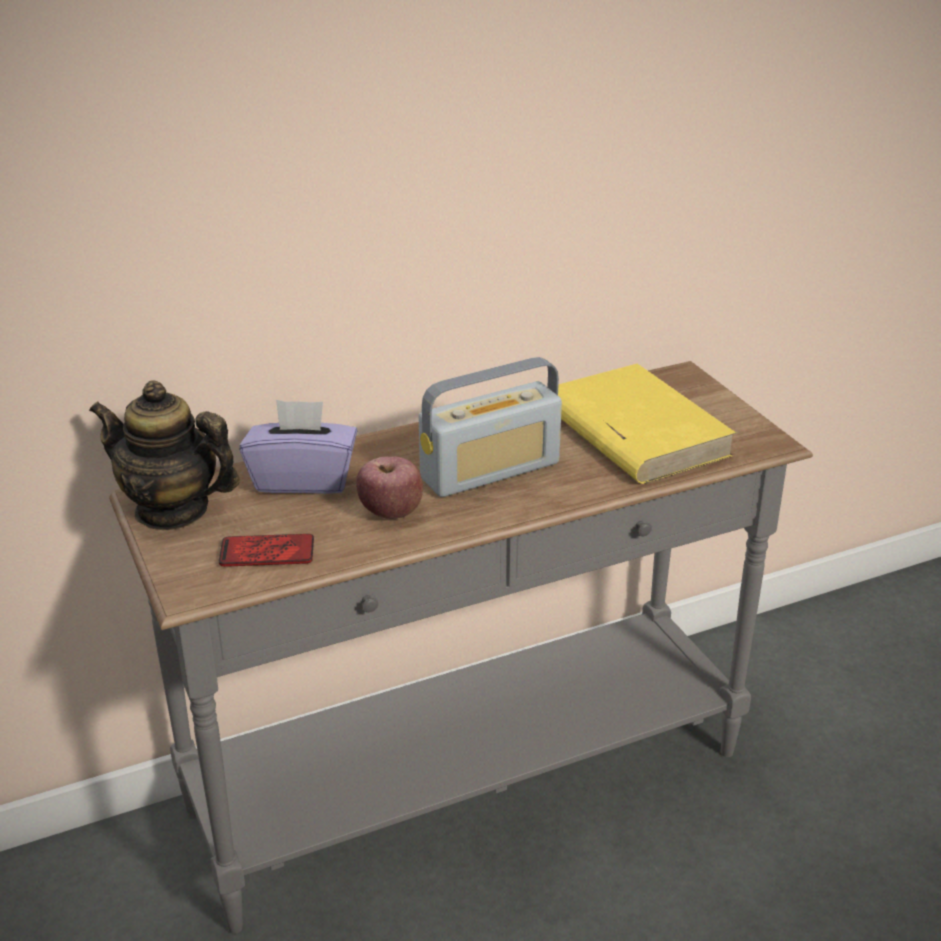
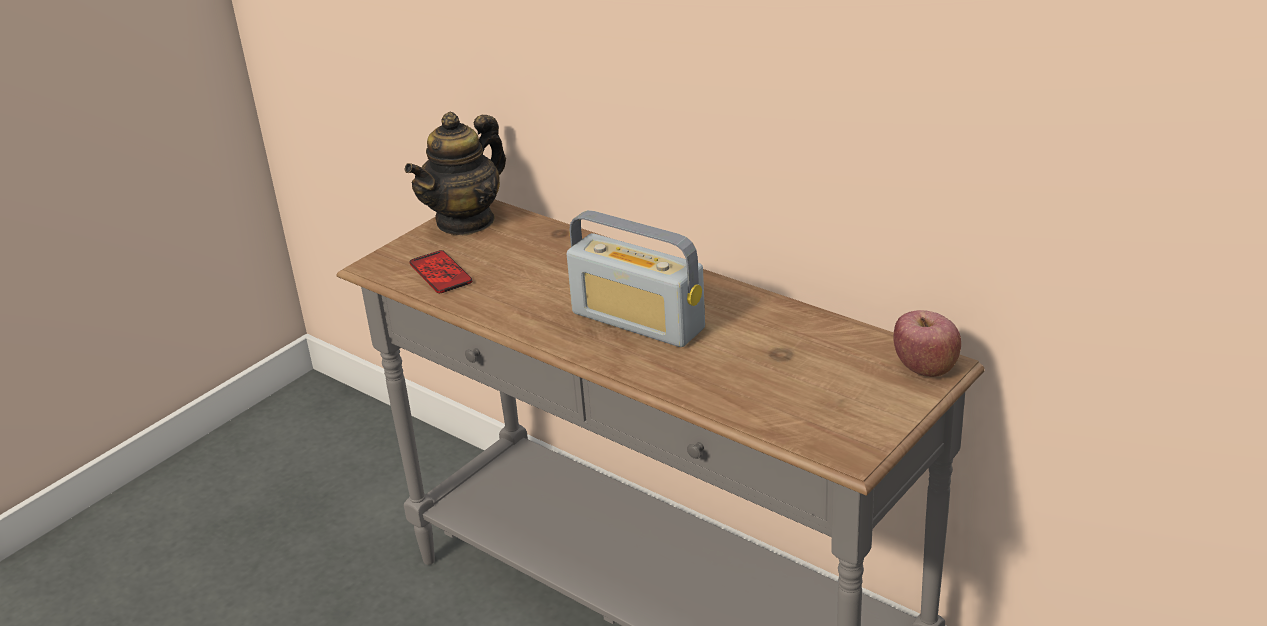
camera: 65 degrees right, 0 degrees up
teapot [89,380,240,530] -> teapot turned 135 degrees counterclockwise [404,112,506,236]
purple tissue box [240,400,357,494] -> none
apple [356,457,423,519] -> apple moved to [894,310,961,377]
yellow book [558,364,736,484] -> none

